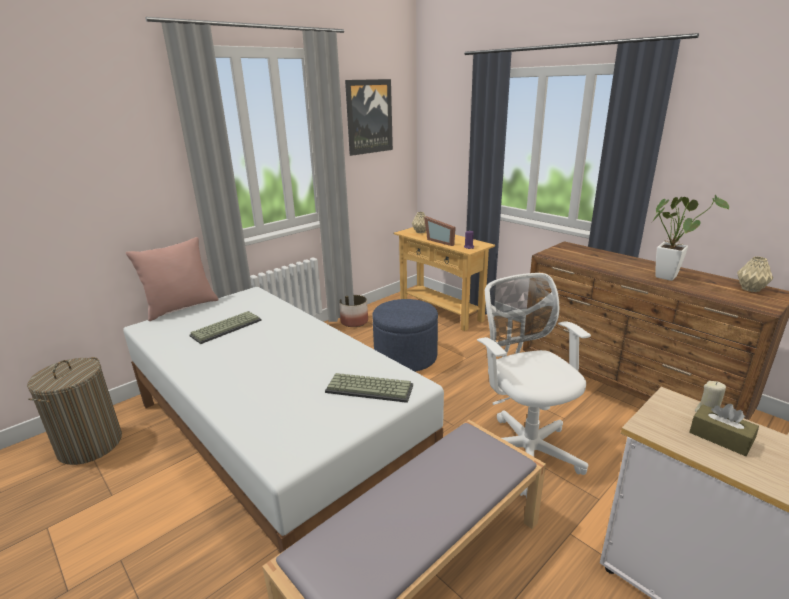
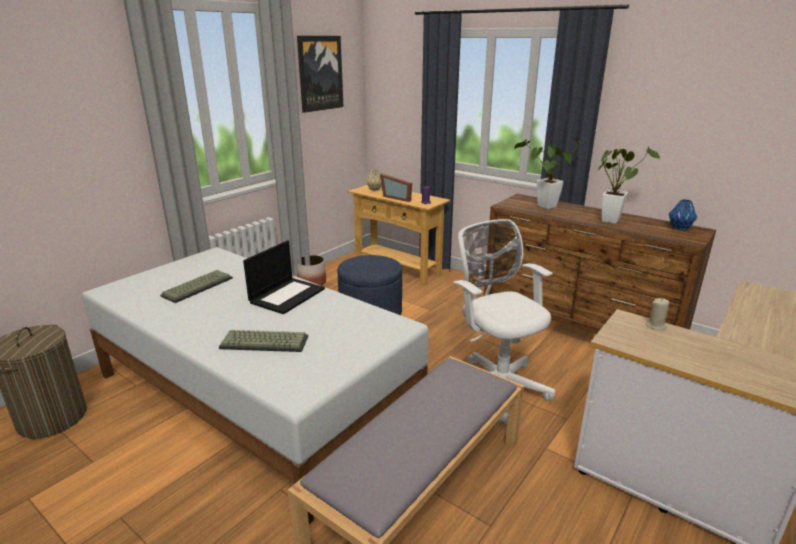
camera: 10 degrees left, 0 degrees up
pink pillow [126,237,219,321] -> none
keyboard [325,373,413,403] -> keyboard moved to [219,330,308,352]
brown tissue box [689,404,759,456] -> none
beige vase [737,256,773,292] -> blue vase [669,199,697,230]
none -> laptop [243,240,325,314]
none -> potted plant [514,137,582,209]

